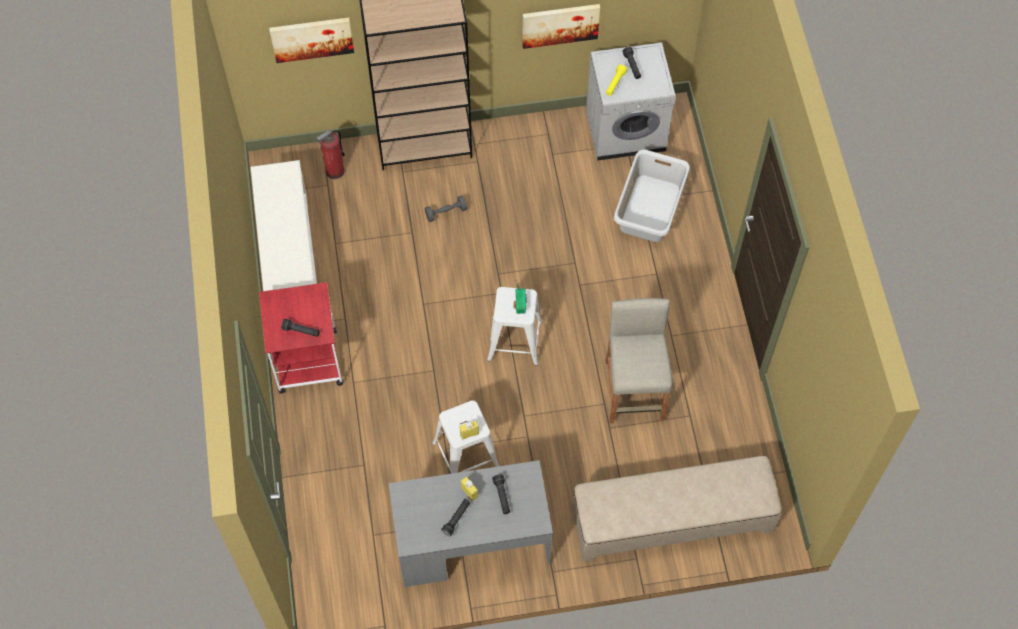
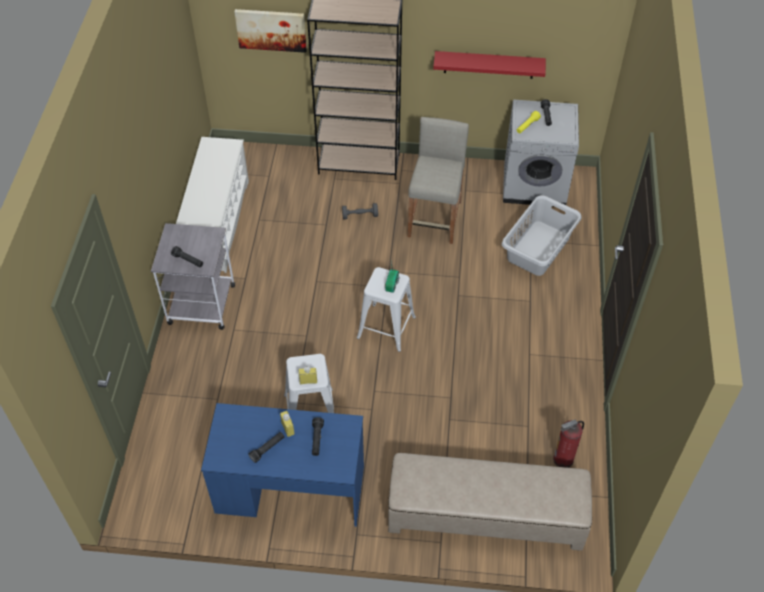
camera: 15 degrees right, 10 degrees down
red cart [259,282,343,394] -> grey cart [151,223,235,330]
fire extinguisher [316,130,345,179] -> fire extinguisher moved to [553,420,584,468]
grey desk [389,460,553,587] -> blue desk [201,403,364,527]
picture [522,4,600,49] -> red shelf [433,51,546,79]
beige stool [605,298,673,423] -> beige stool moved to [408,117,469,244]

